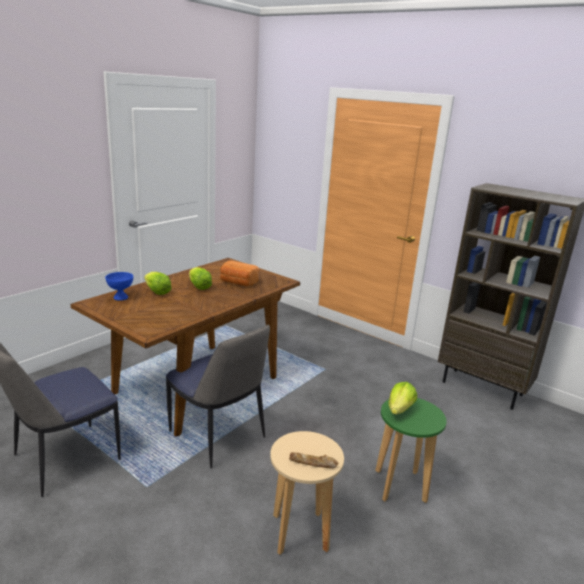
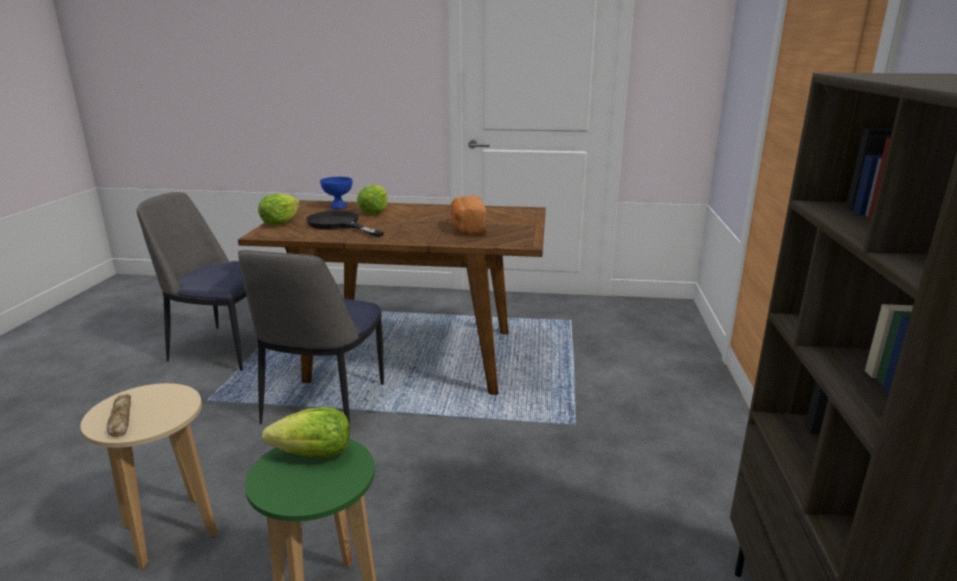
camera: 60 degrees right, 0 degrees up
lettuce [189,267,212,290] -> lettuce moved to [258,194,300,225]
none -> black frying pan [306,211,384,237]

